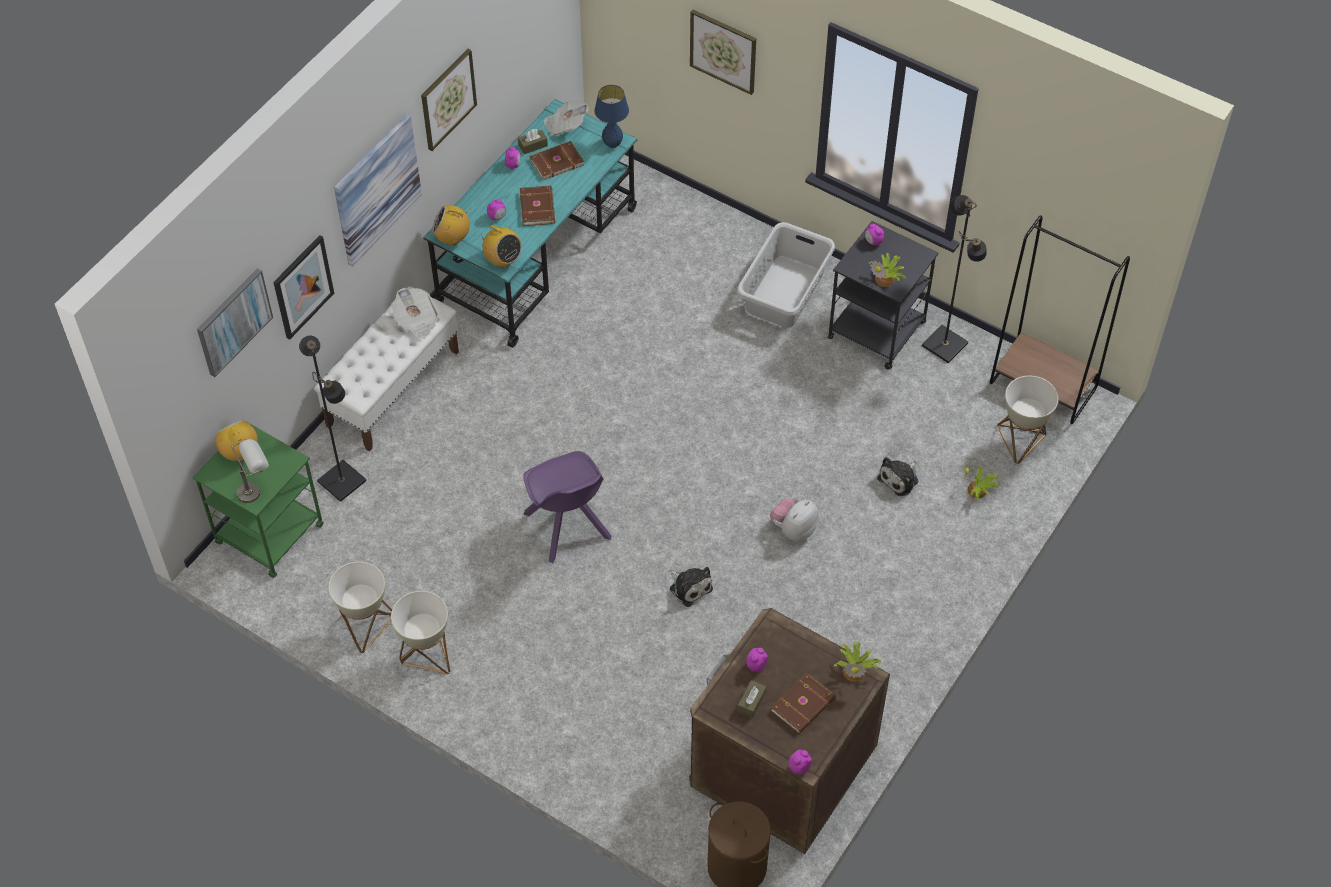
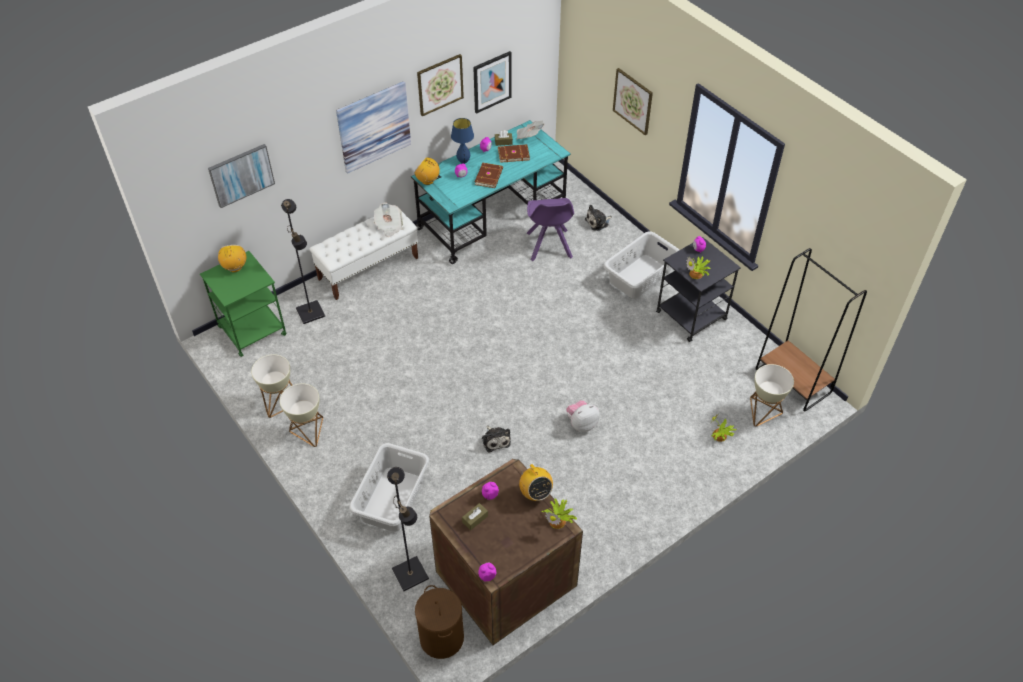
camera: 20 degrees right, 5 degrees down
grey table lamp [232,439,269,503] -> none
picture [273,235,334,340] -> picture moved to [473,51,512,114]
radio [479,225,522,267] -> radio moved to [519,464,553,501]
purple chair [523,451,612,563] -> purple chair moved to [526,198,574,261]
blue table lamp [594,85,629,148] -> blue table lamp moved to [451,118,474,164]
brown book [771,672,836,734] -> none
plush toy [877,457,918,496] -> plush toy moved to [585,205,612,231]
black floor lamp [922,195,987,363] -> black floor lamp moved to [387,467,429,591]
none -> grey laundry basket [349,443,429,532]

